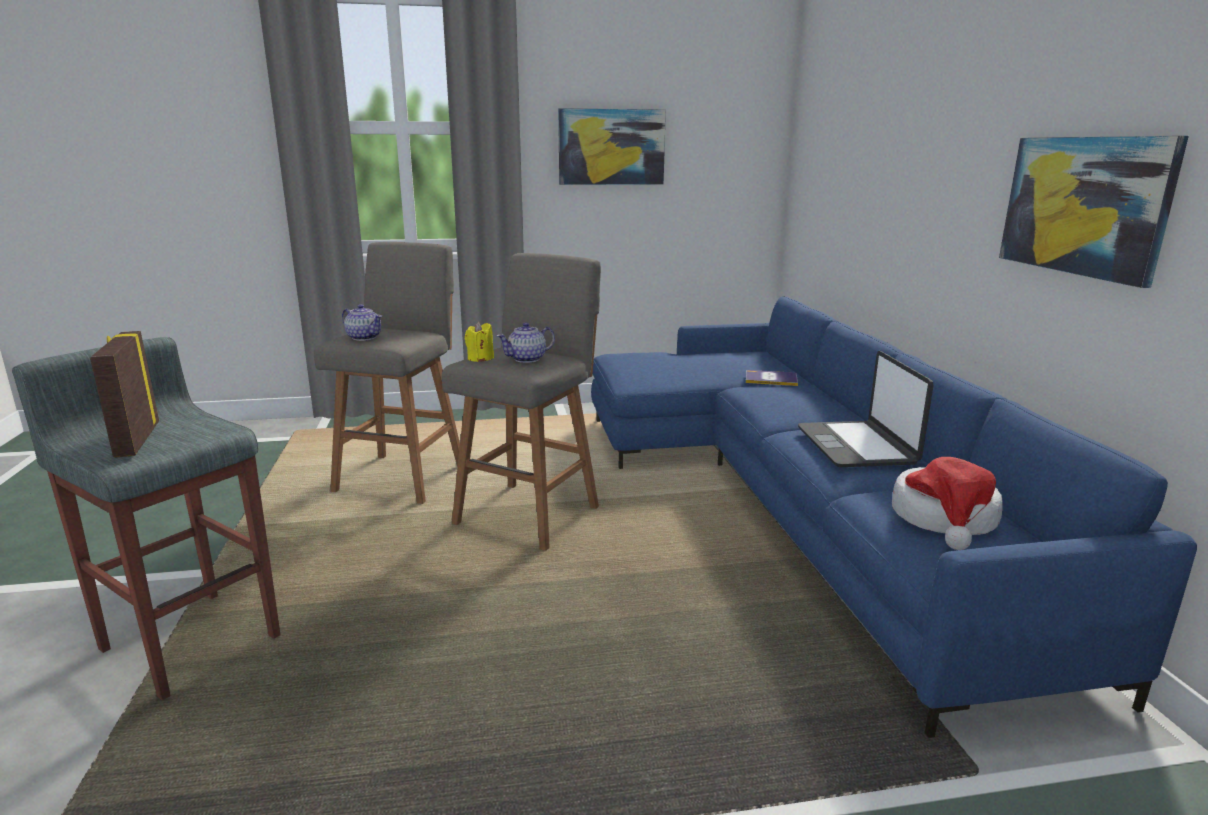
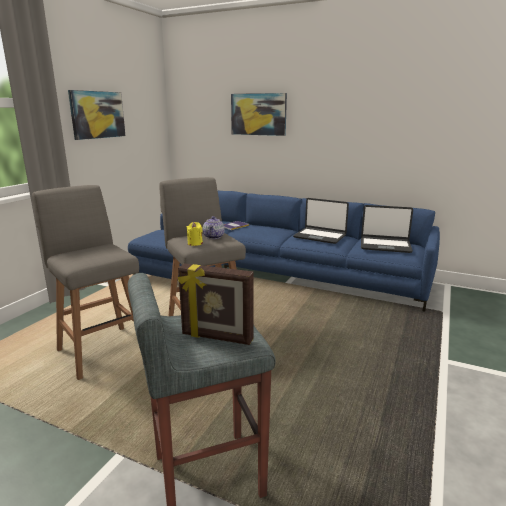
camera: 55 degrees left, 0 degrees up
teapot [342,304,382,341] -> none
hat [892,457,1003,550] -> laptop [361,205,413,253]
picture [999,136,1189,288] -> picture moved to [231,93,287,136]

